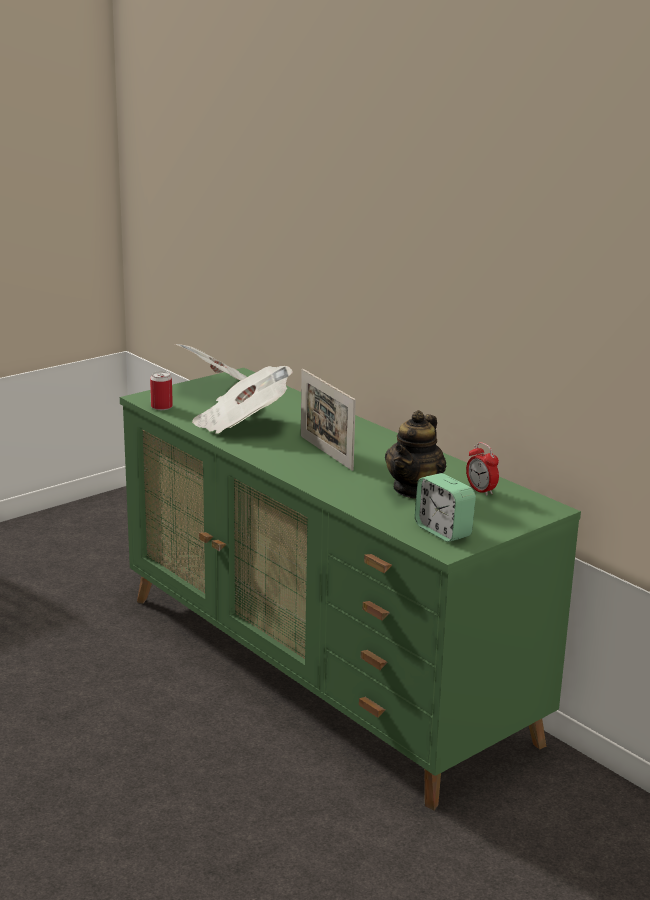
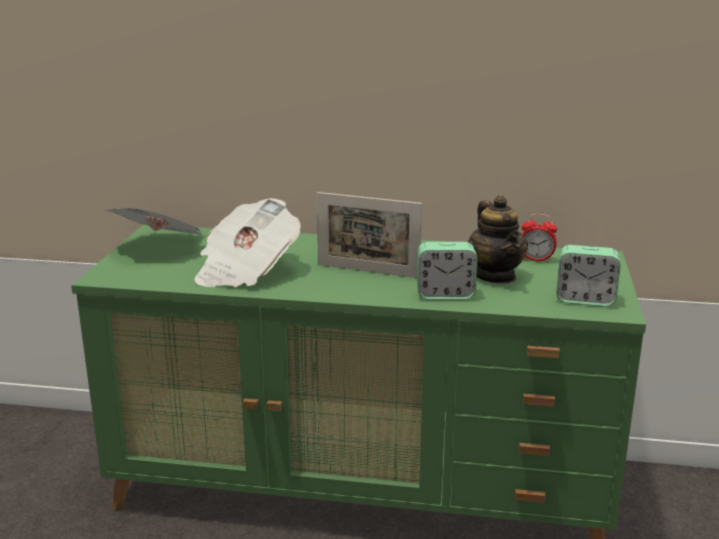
camera: 40 degrees left, 0 degrees up
can [150,371,173,410] -> none
none -> alarm clock [417,242,477,300]

